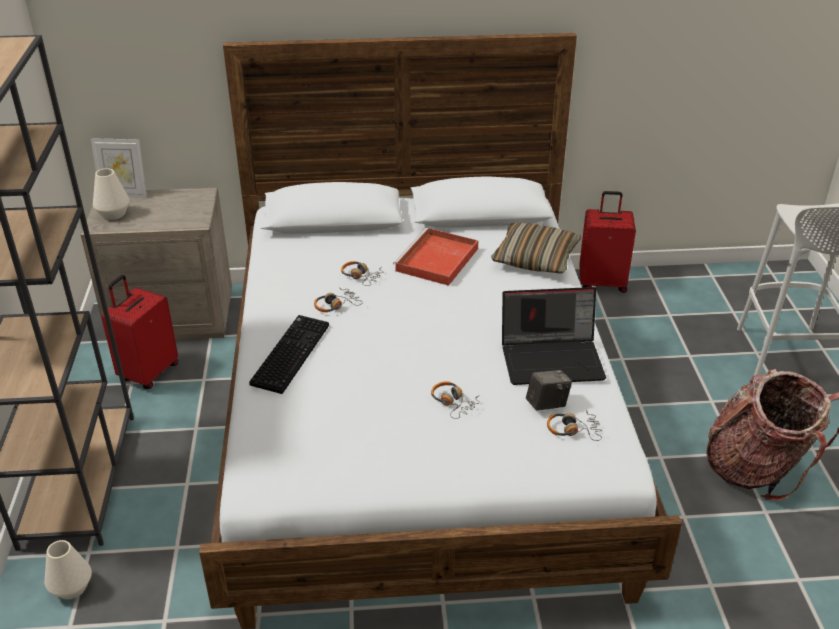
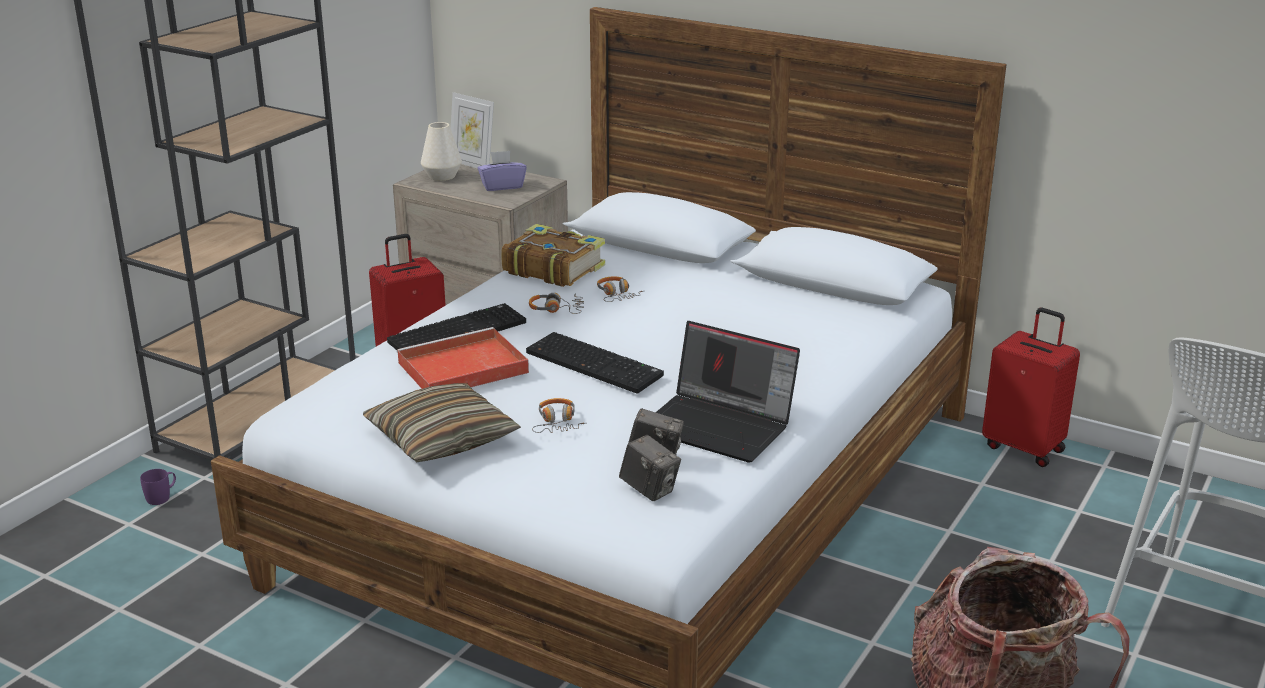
camera: 35 degrees right, 10 degrees down
white vase [44,540,92,599] -> purple mug [140,469,176,505]
red tray [393,228,478,286] -> red tray moved to [397,327,529,389]
pillow [491,223,581,274] -> pillow moved to [363,383,521,462]
headphones [547,410,602,441] -> camera [619,435,681,501]
none -> purple tissue box [478,151,527,191]
none -> book [501,224,605,287]
none -> keyboard [526,332,664,394]

